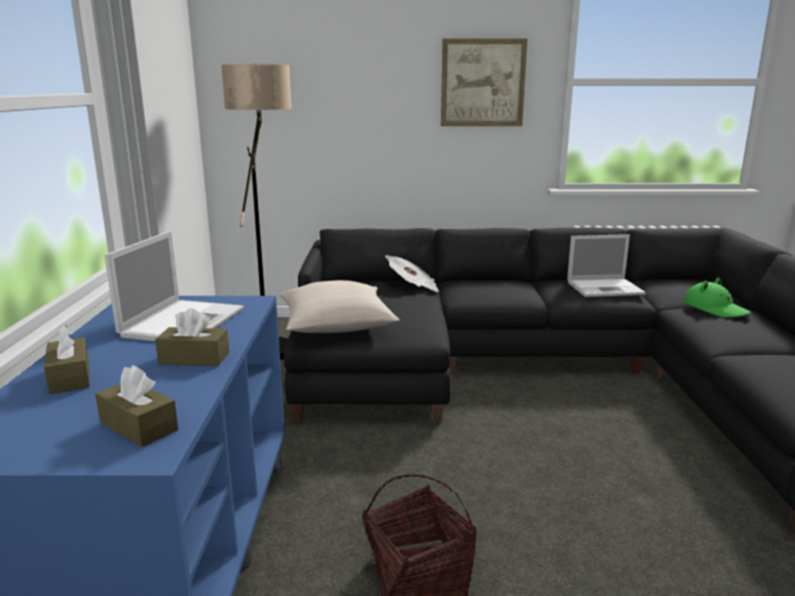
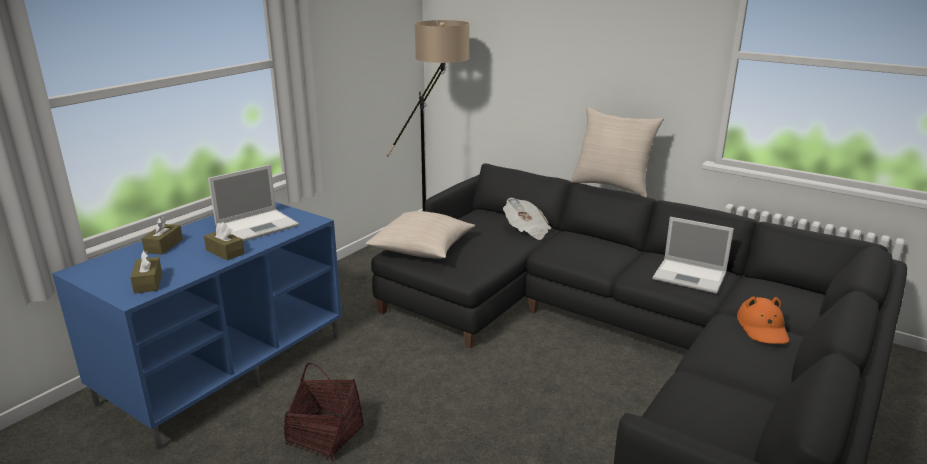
camera: 35 degrees right, 5 degrees up
picture [441,39,528,126] -> none
green hat [684,277,751,318] -> orange hat [737,297,789,344]
none -> beige pillow [571,107,664,197]

